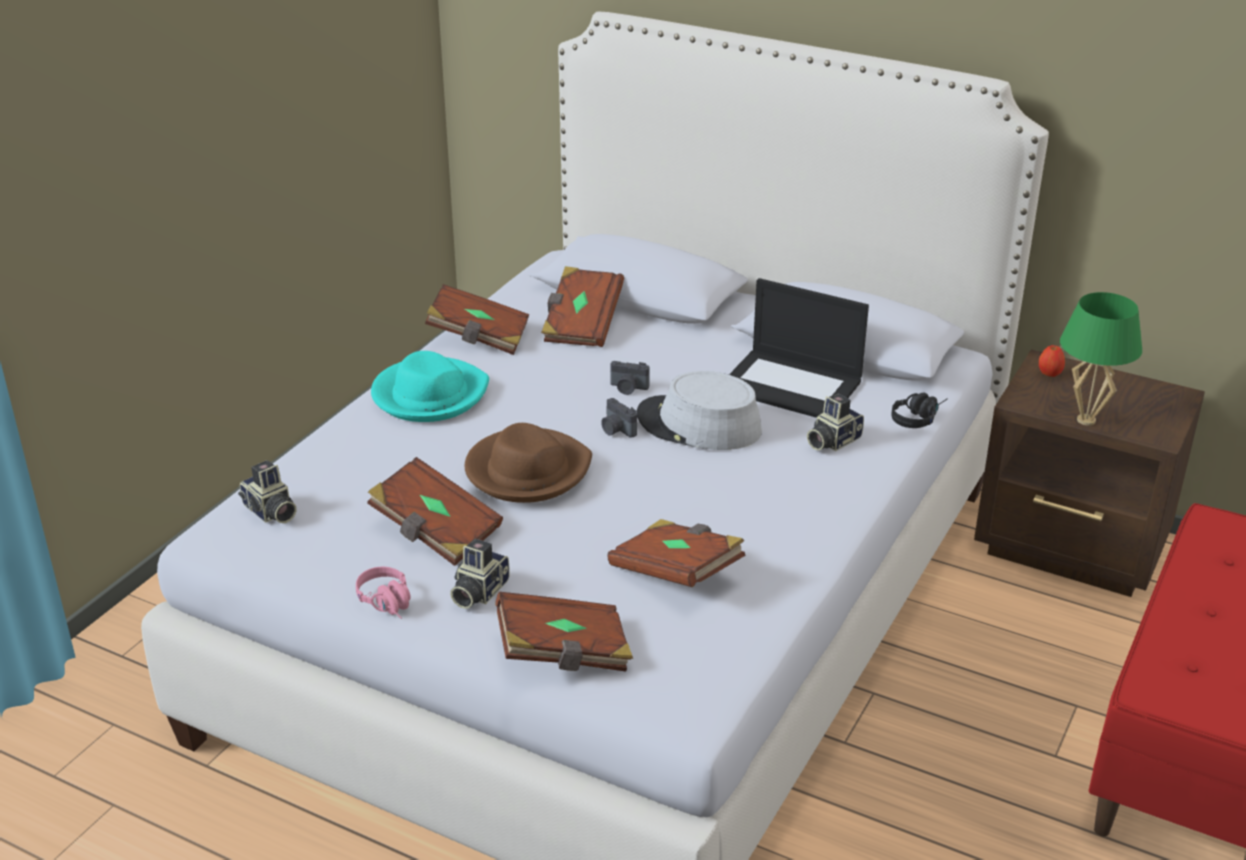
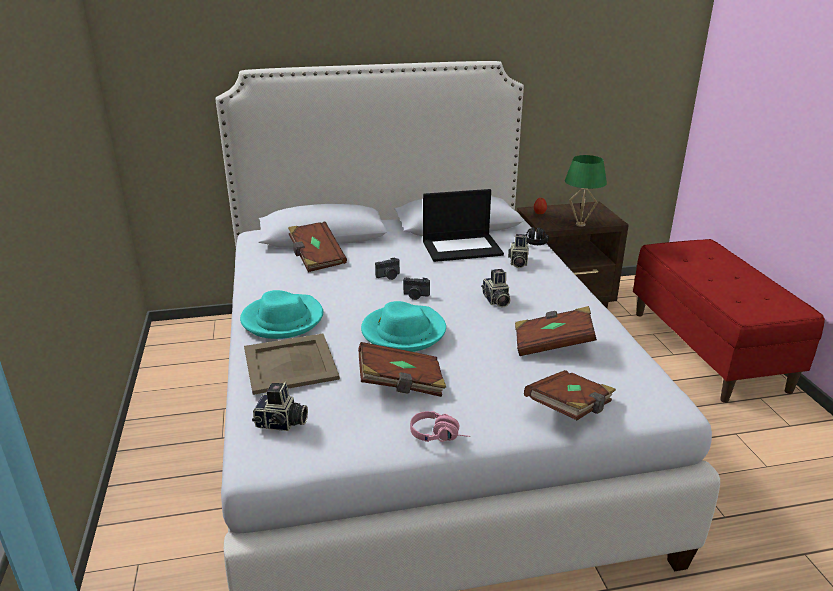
camera: 40 degrees left, 5 degrees down
brown book [425,284,529,355] -> none
camera [450,539,509,609] -> camera moved to [481,269,511,308]
brown hat [465,423,592,503] -> turquoise hat [361,301,446,352]
grey hat [637,371,762,450] -> none
none -> beige tray [244,334,340,395]

